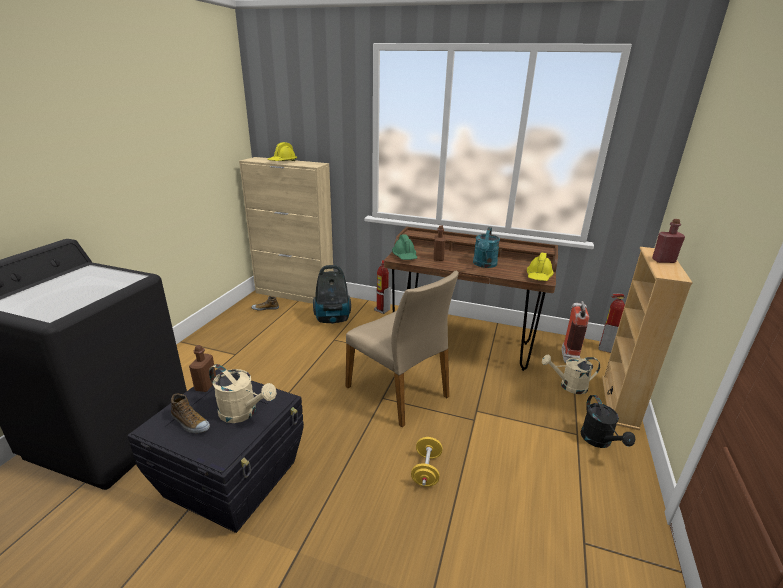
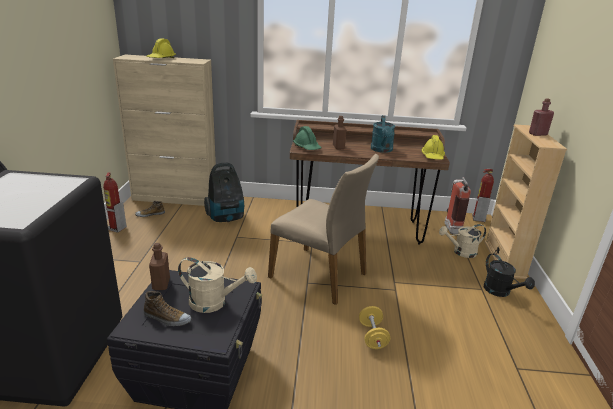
camera: 15 degrees left, 0 degrees up
fire extinguisher [374,260,391,314] -> fire extinguisher moved to [103,173,127,233]

